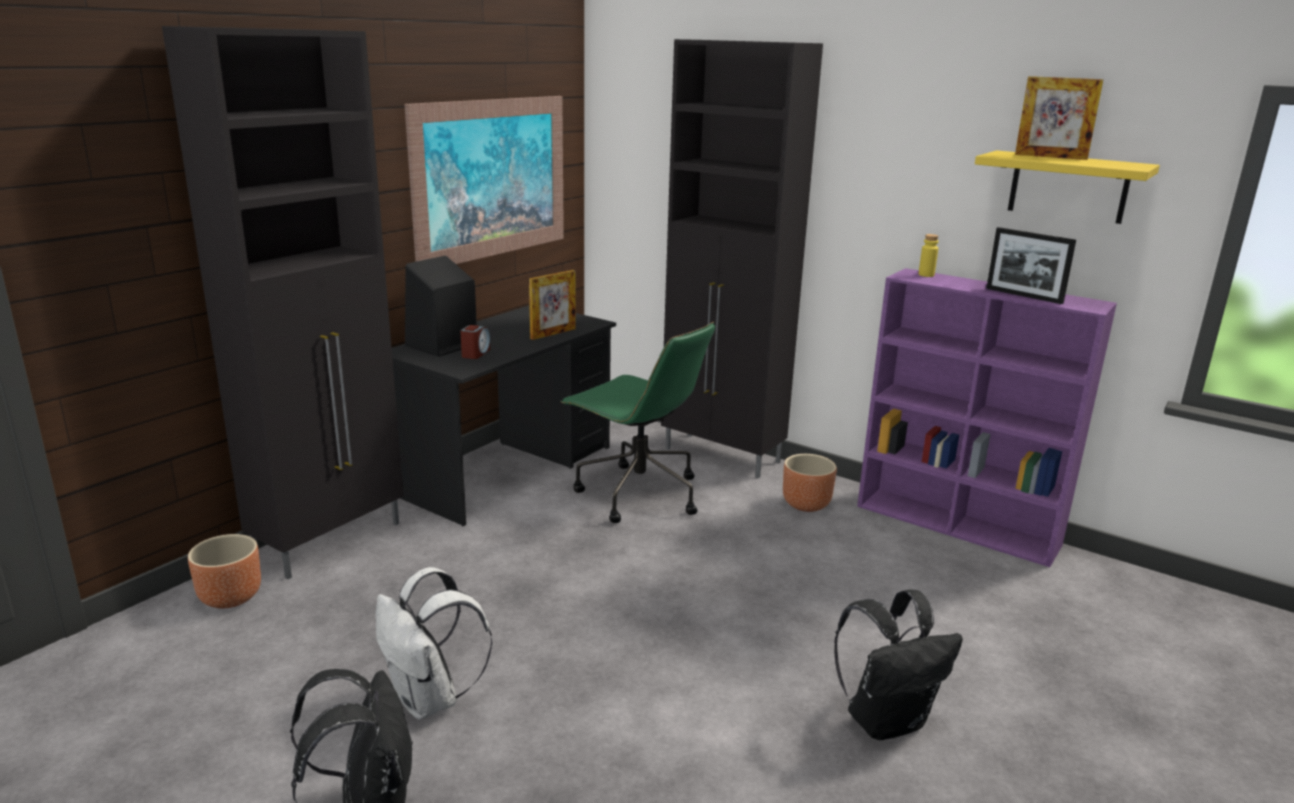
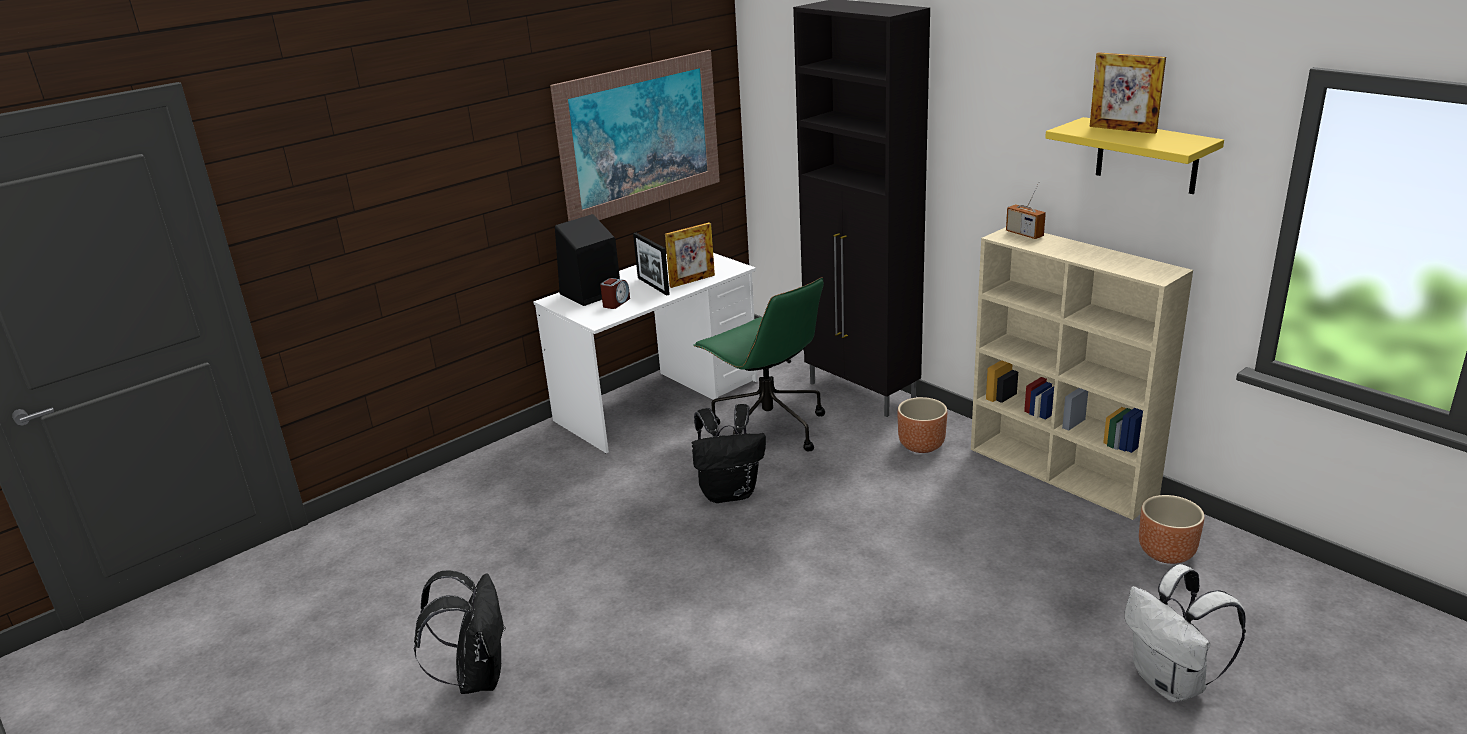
camera: 15 degrees right, 5 degrees up
black cabinet [162,26,404,579] -> none
brown planter [188,534,261,608] -> brown planter moved to [1139,495,1204,564]
white backpack [376,567,492,720] -> white backpack moved to [1124,564,1246,702]
black desk [392,305,616,526] -> white desk [533,253,758,453]
black backpack [834,590,963,740] -> black backpack moved to [692,404,766,503]
purple bookcase [857,268,1117,567] -> beige bookcase [971,227,1193,520]
yellow bottle [919,234,939,277] -> radio [1006,182,1046,239]
picture frame [986,227,1076,304] -> picture frame moved to [633,233,670,296]

